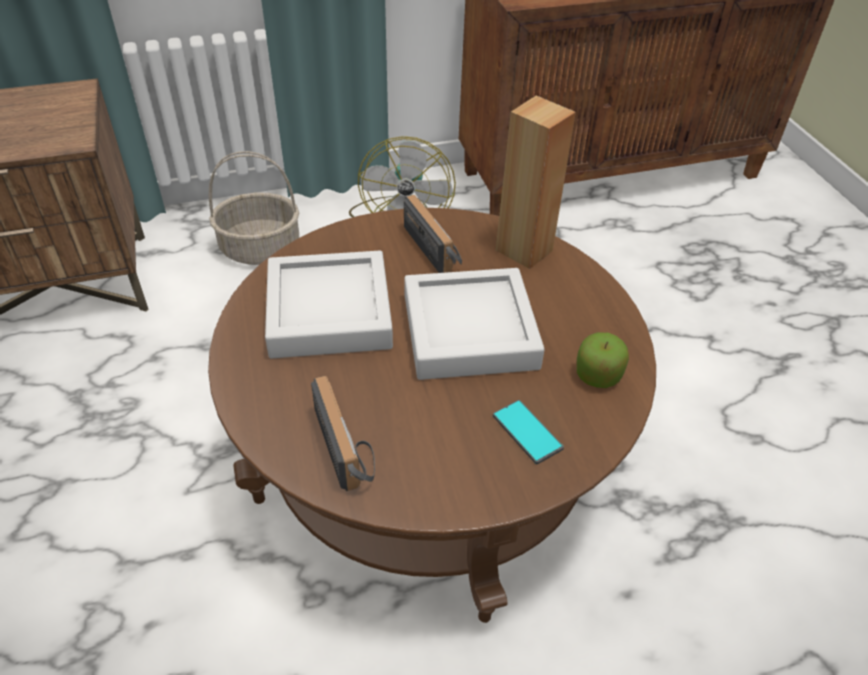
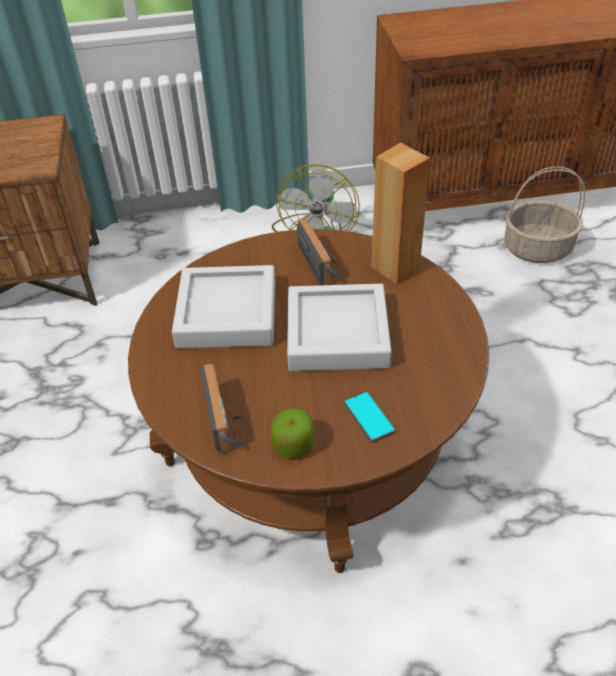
camera: 10 degrees right, 0 degrees up
basket [209,151,299,265] -> basket moved to [505,167,585,263]
apple [577,332,629,388] -> apple moved to [270,408,314,458]

